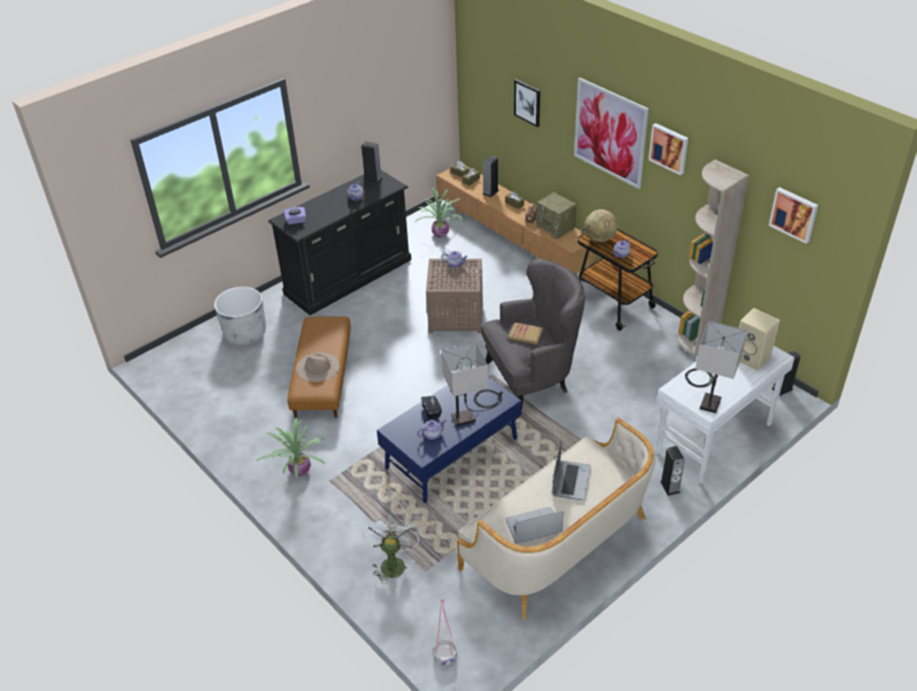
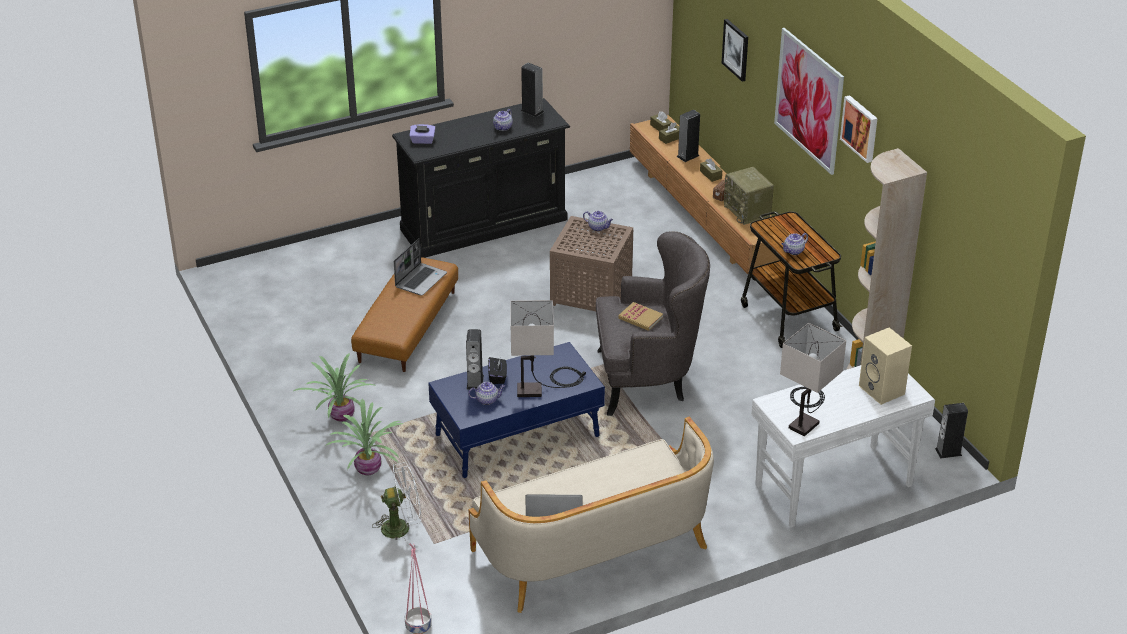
camera: 15 degrees right, 5 degrees down
white planter [214,287,266,345] -> none
beige hat [296,352,340,382] -> none
white fan [363,516,419,584] -> white fan turned 60 degrees clockwise [372,462,421,545]
potted plant [415,187,464,238] -> potted plant moved to [325,398,404,475]
laptop [553,440,591,501] -> laptop moved to [394,238,447,296]
globe [585,209,618,242] -> none
speaker [660,446,685,496] -> speaker moved to [466,329,484,390]
picture [769,187,818,244] -> none

